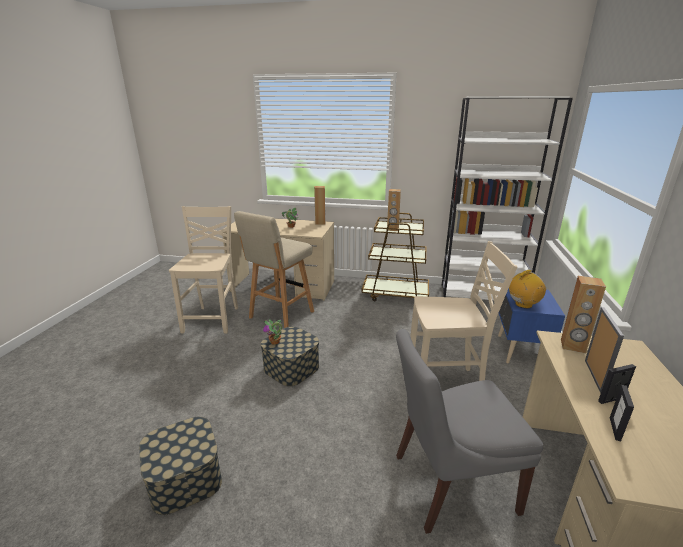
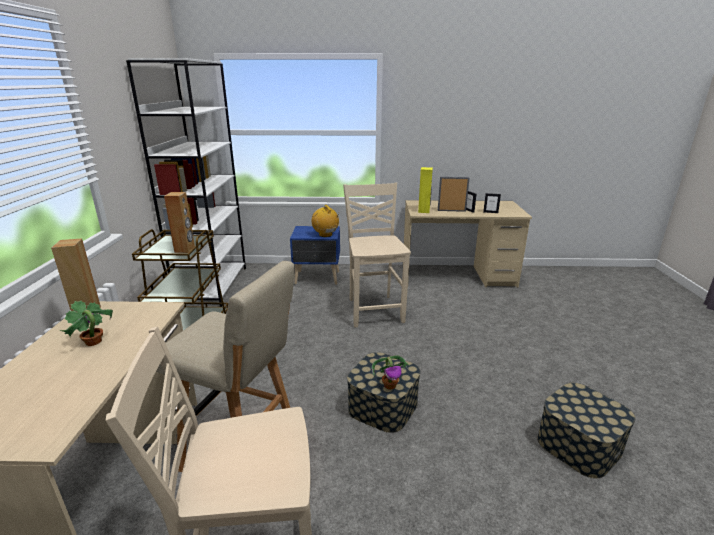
camera: 100 degrees left, 0 degrees up
grey chair [396,329,543,534] -> none
brown speaker [561,276,606,353] -> yellow speaker [418,167,433,213]

